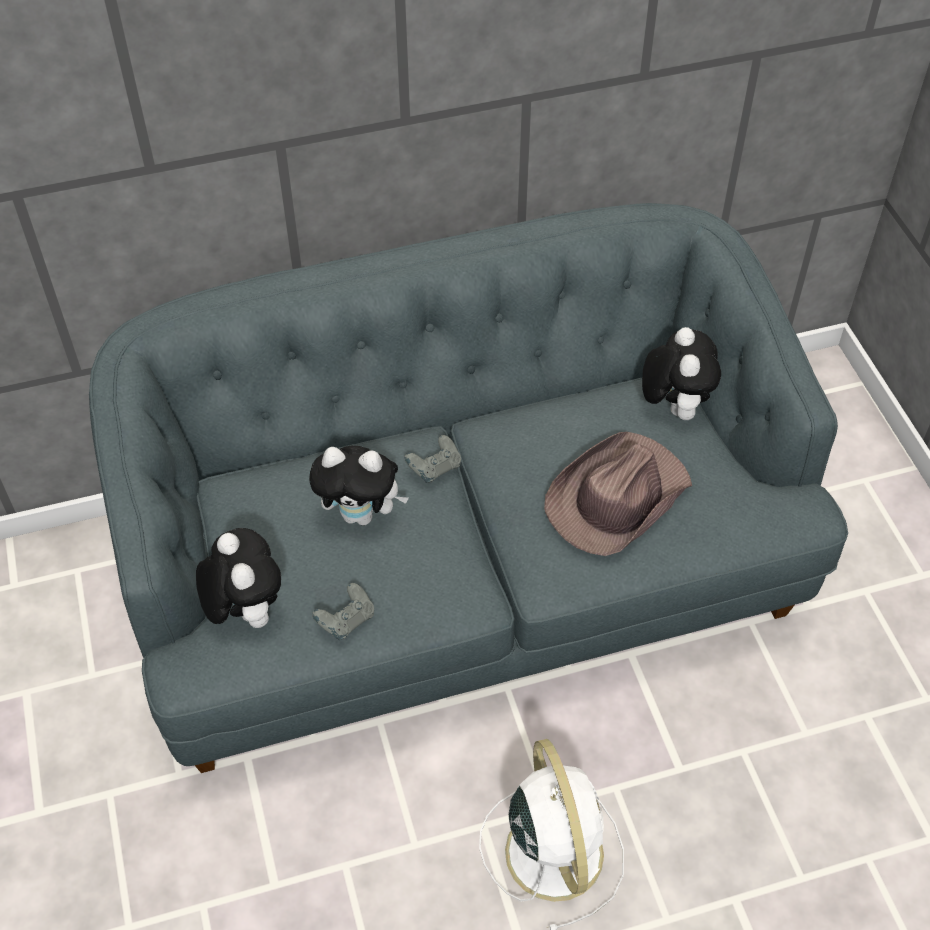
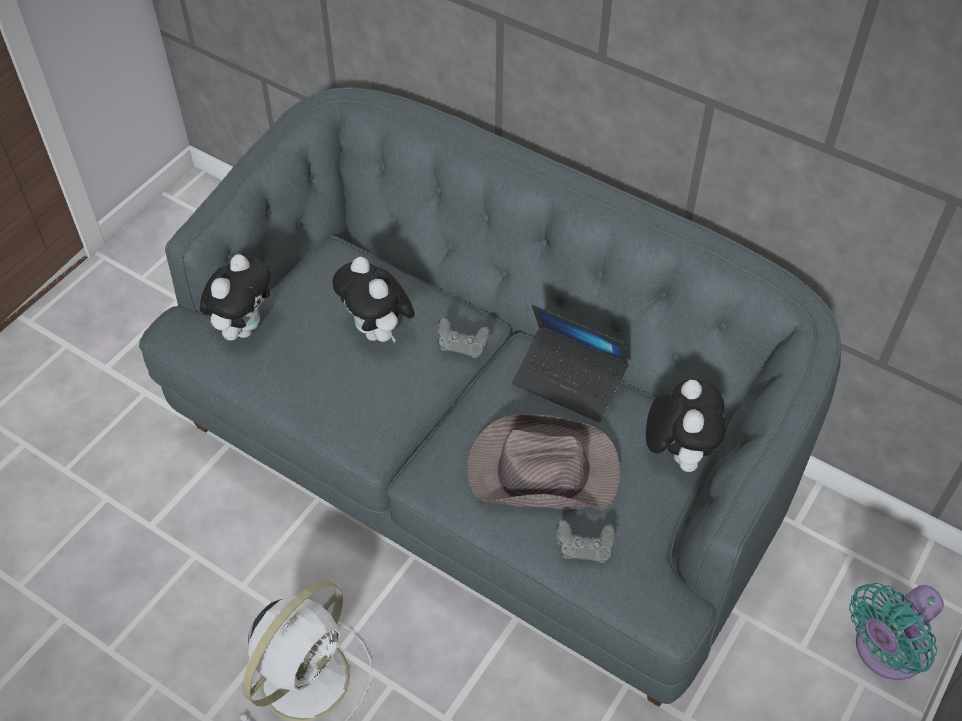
camera: 50 degrees right, 0 degrees up
grey game controller [312,583,374,640] -> grey game controller moved to [556,519,615,563]
plush toy [642,327,721,420] -> plush toy turned 45 degrees counterclockwise [646,380,726,472]
none -> laptop [512,305,629,422]
none -> turquoise fan [849,583,944,680]

